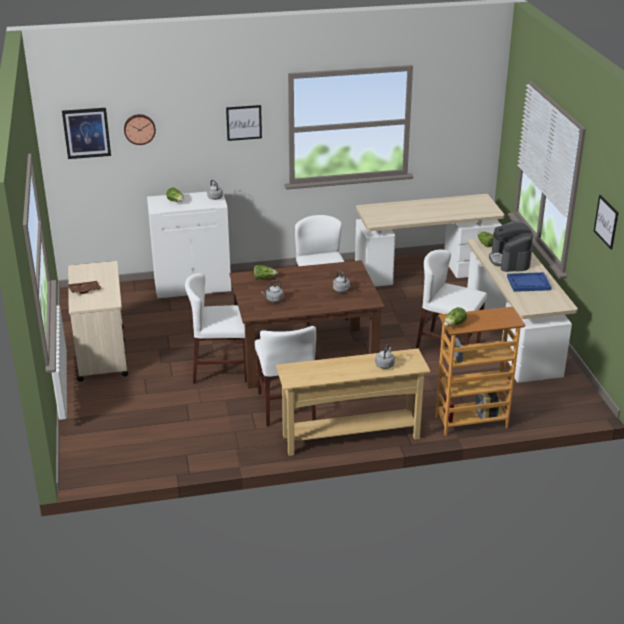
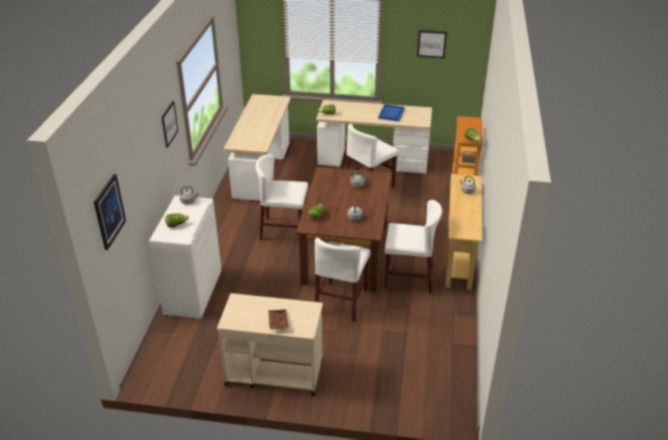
camera: 70 degrees left, 5 degrees up
wall clock [124,114,156,145] -> none
coffee machine [489,221,533,272] -> none

